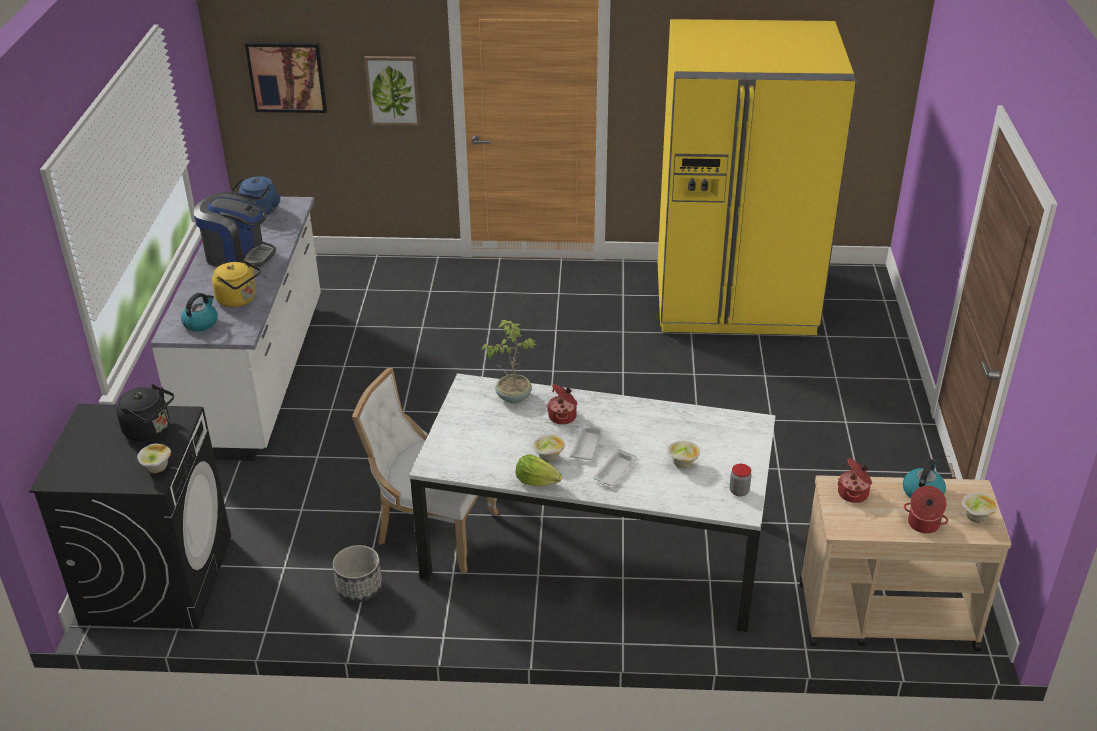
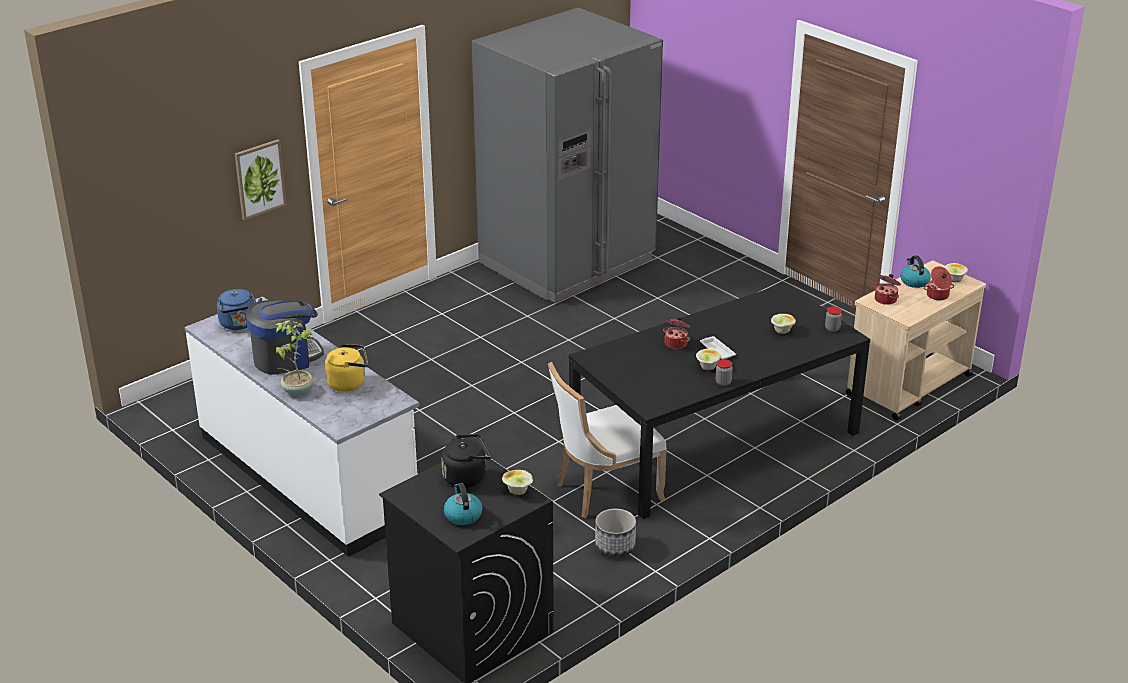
camera: 45 degrees left, 5 degrees down
kettle [181,293,218,332] -> kettle moved to [444,483,483,525]
picture [245,42,327,113] -> none
white dining table [409,373,776,632] -> black dining table [569,283,870,519]
potted plant [482,320,537,404] -> potted plant moved to [275,320,314,396]
lettuce [516,454,562,486] -> jar [716,359,733,386]
white tray [593,449,637,486] -> none
yellow fridge [658,19,857,335] -> grey fridge [472,7,663,303]

